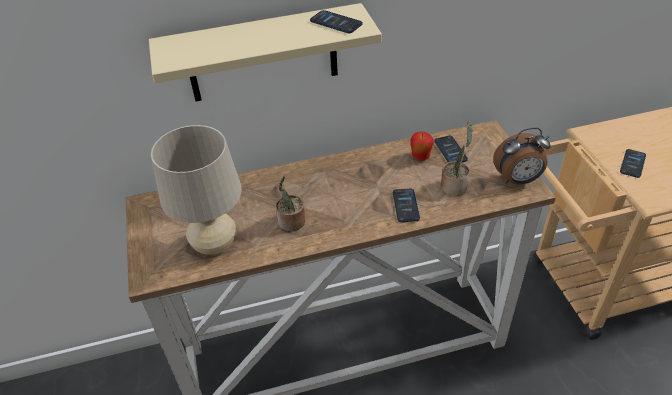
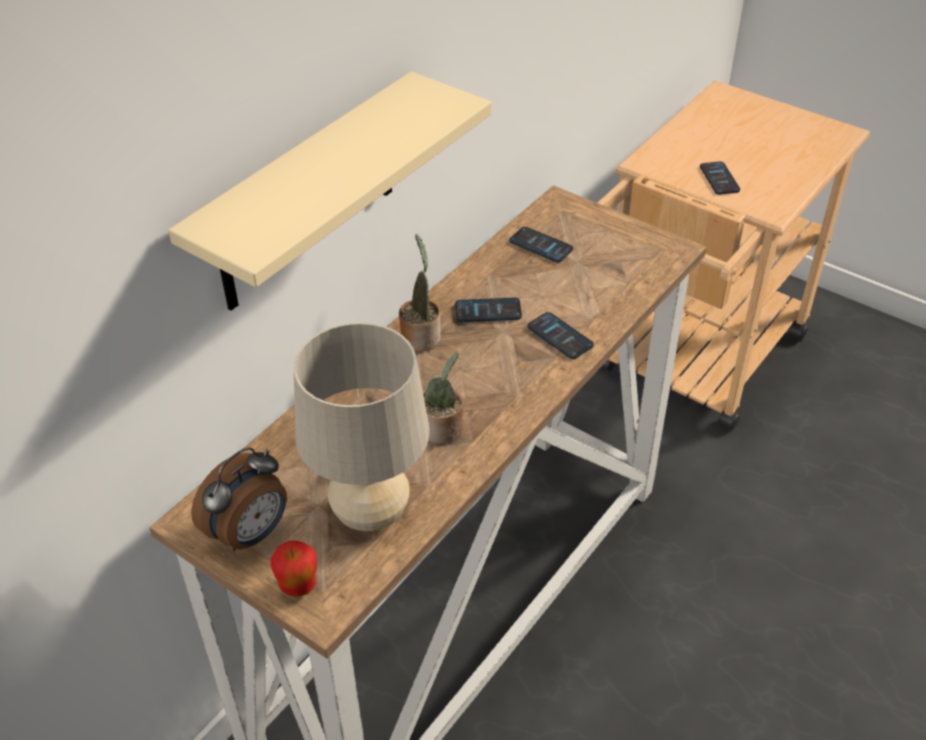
camera: 40 degrees left, 0 degrees up
phone [310,10,362,33] -> phone moved to [455,298,522,322]
apple [411,132,434,161] -> apple moved to [271,541,317,597]
potted plant [441,120,473,196] -> potted plant moved to [399,234,441,352]
alarm clock [493,128,551,185] -> alarm clock moved to [191,447,287,551]

